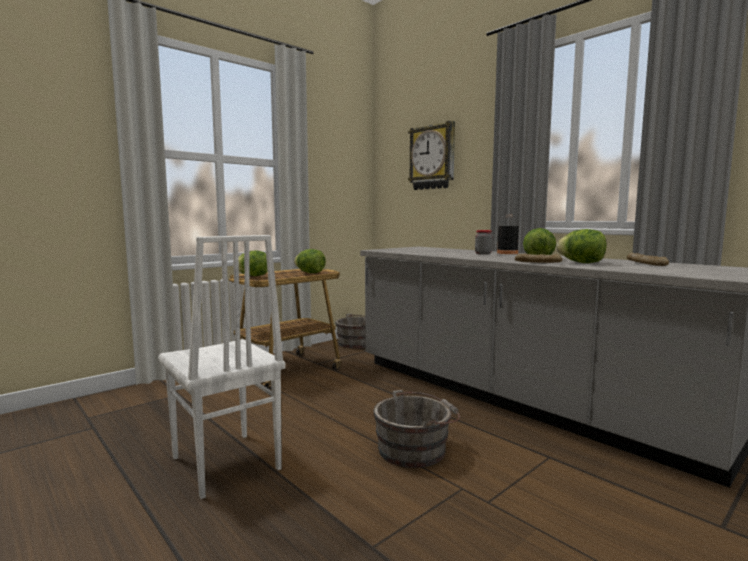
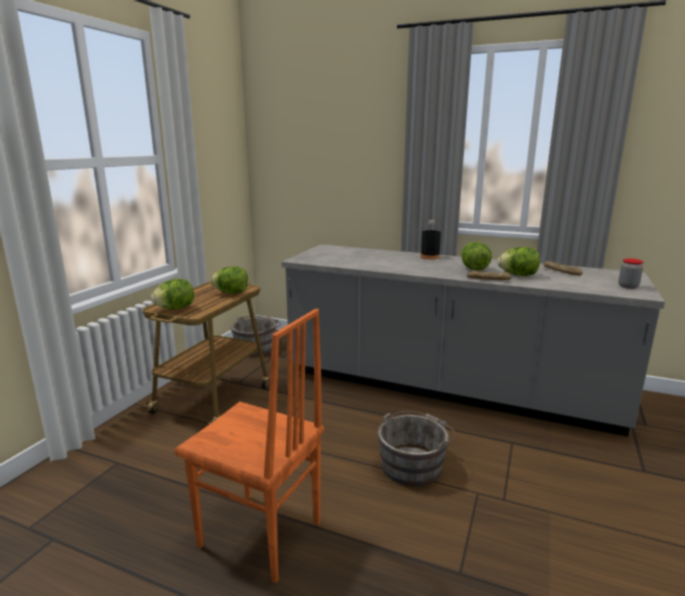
camera: 25 degrees left, 10 degrees up
white chair [158,235,286,499] -> orange chair [174,309,324,583]
wall clock [408,121,455,190] -> none
jar [475,230,492,255] -> jar moved to [618,258,643,289]

